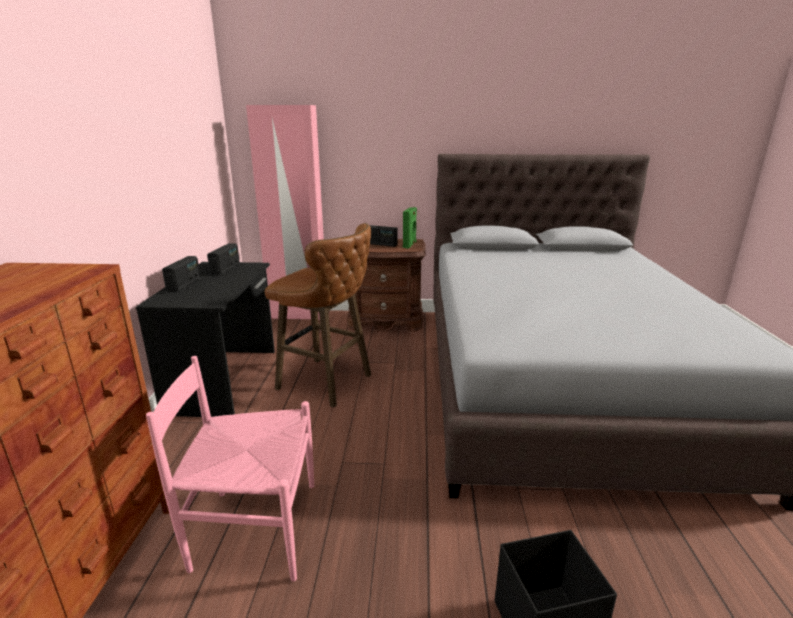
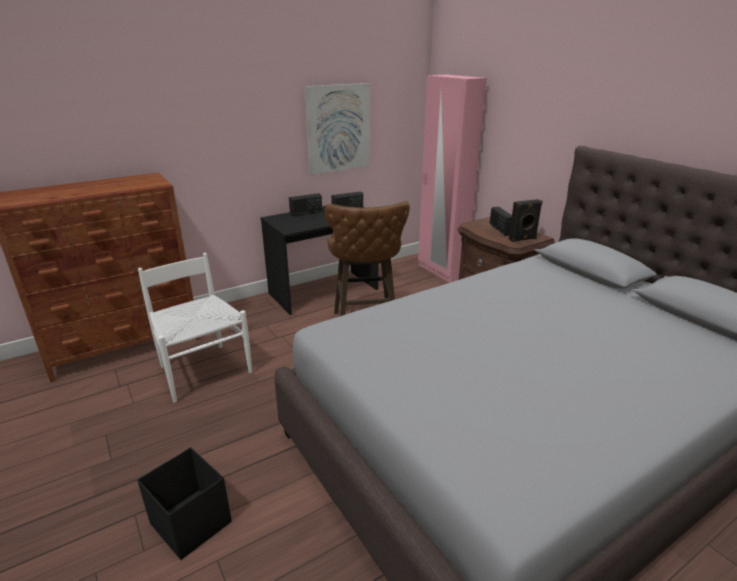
camera: 55 degrees right, 5 degrees up
pink chair [146,356,314,582] -> white chair [138,253,252,403]
green speaker [403,207,417,249] -> black speaker [509,199,543,242]
none -> picture [305,83,370,175]

